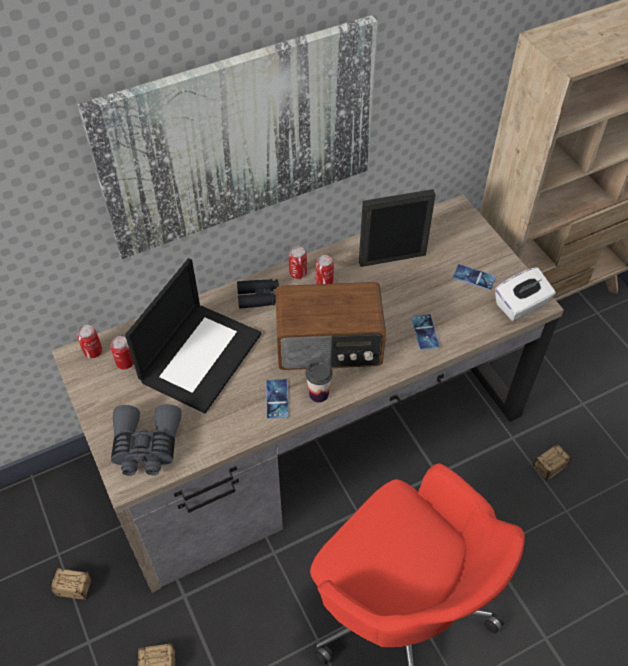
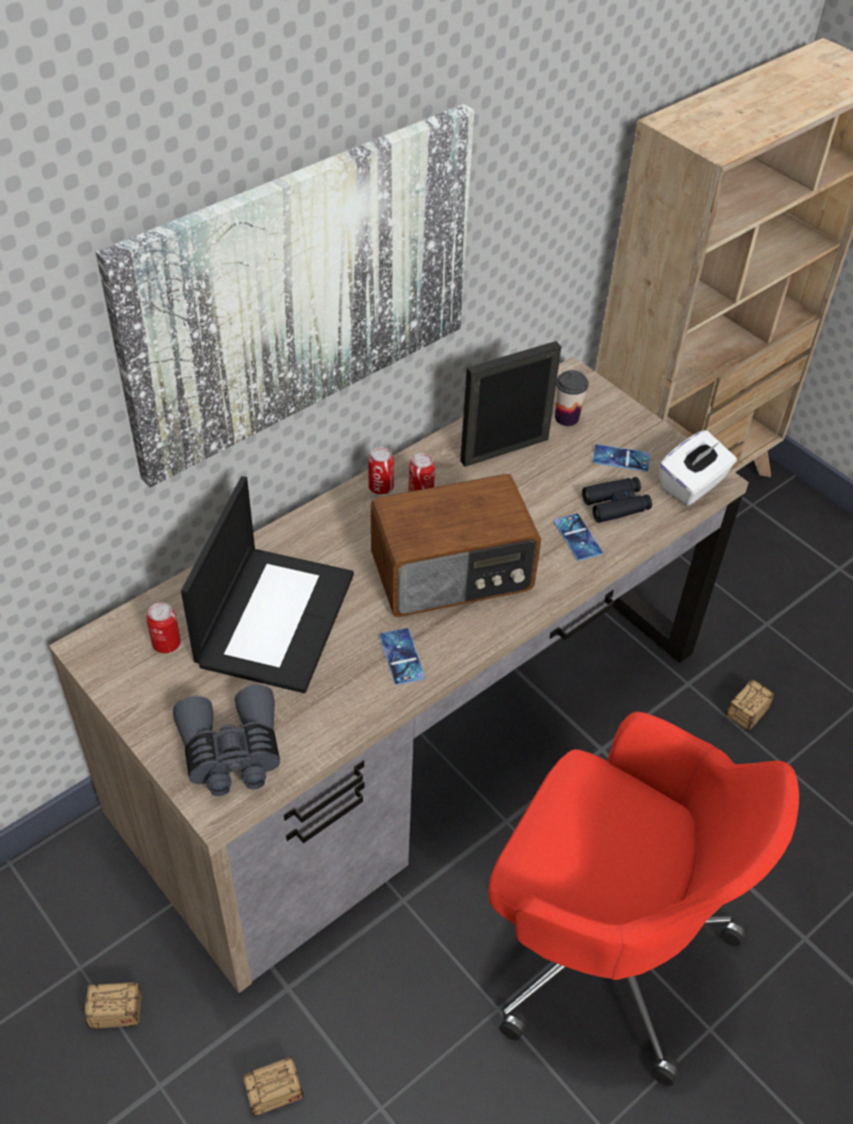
camera: 15 degrees left, 5 degrees down
can [77,325,102,358] -> none
black binoculars [237,279,279,309] -> black binoculars moved to [582,477,652,523]
cup [305,361,333,402] -> cup moved to [555,370,589,426]

